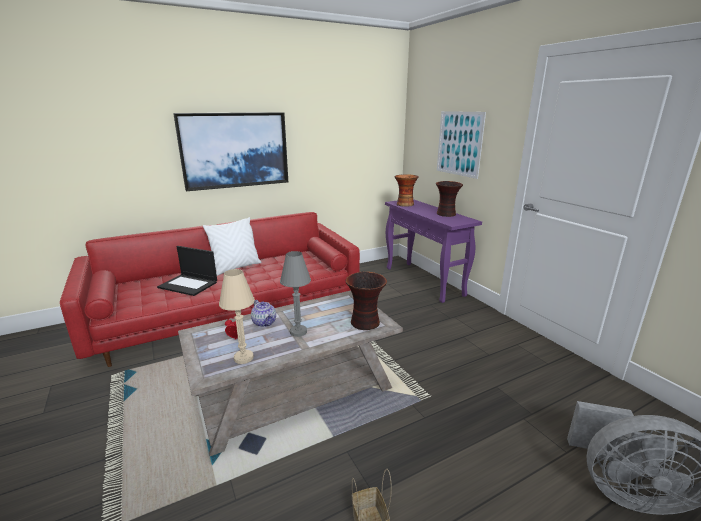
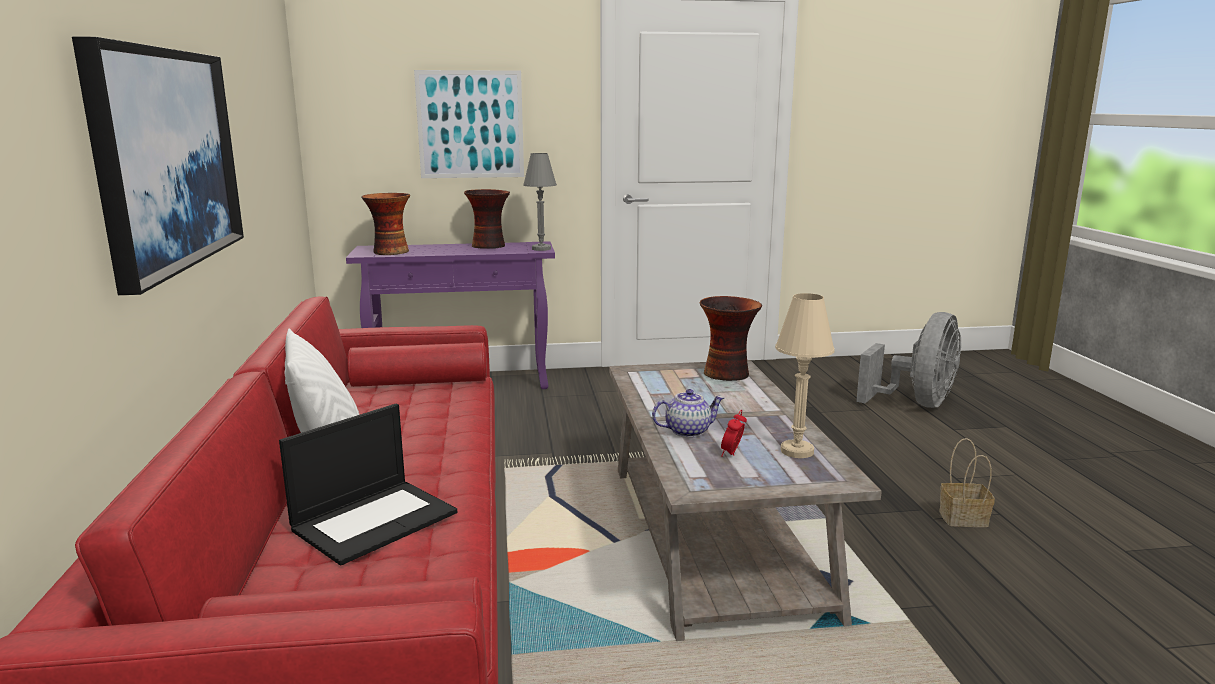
camera: 70 degrees left, 5 degrees down
grey table lamp [280,251,311,337] -> grey table lamp moved to [523,153,557,251]

